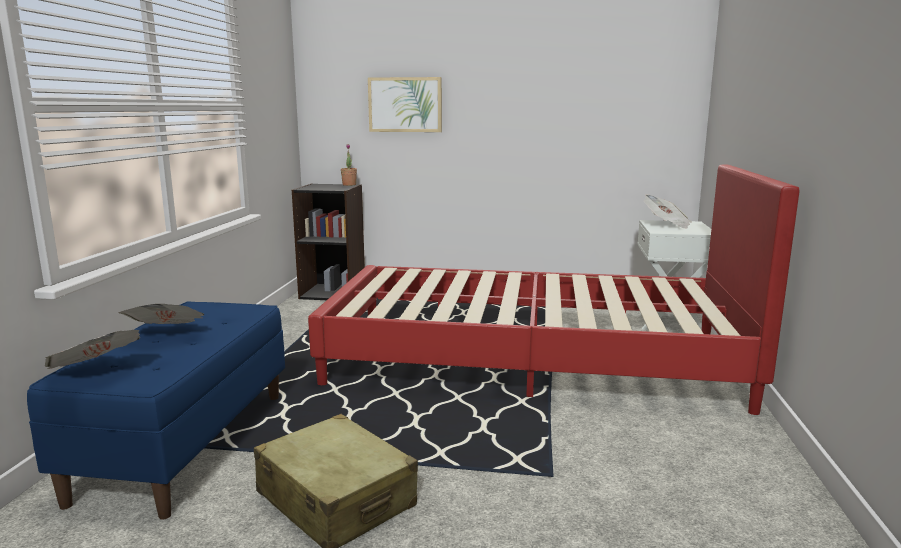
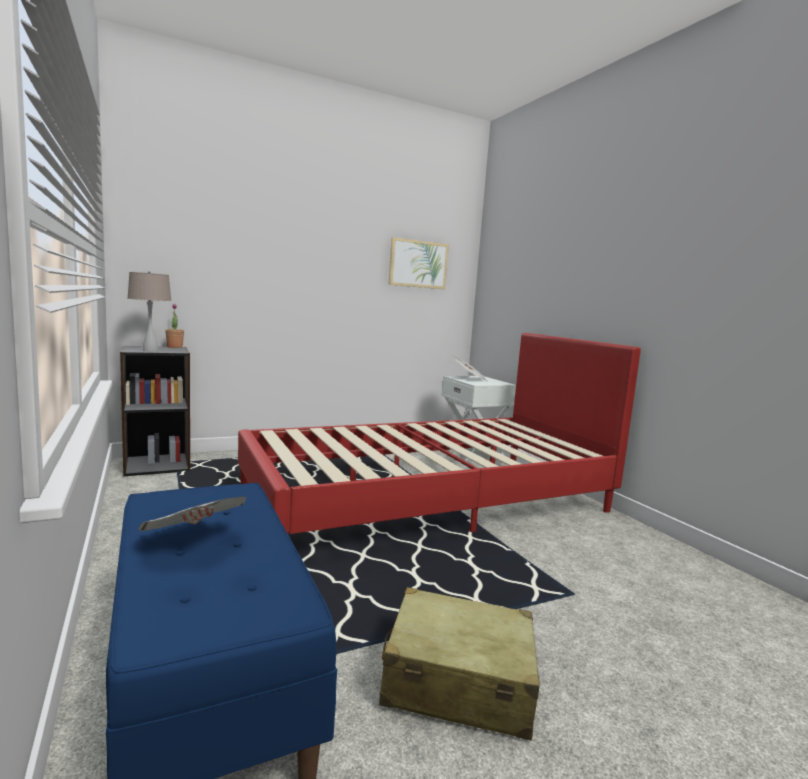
camera: 35 degrees left, 5 degrees down
newspaper [45,330,140,369] -> none
picture [368,77,442,132] -> picture moved to [388,237,449,289]
none -> beige table lamp [128,271,172,352]

